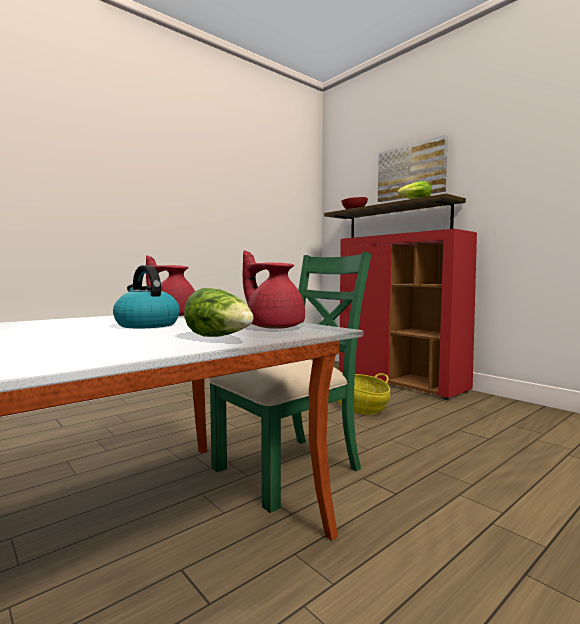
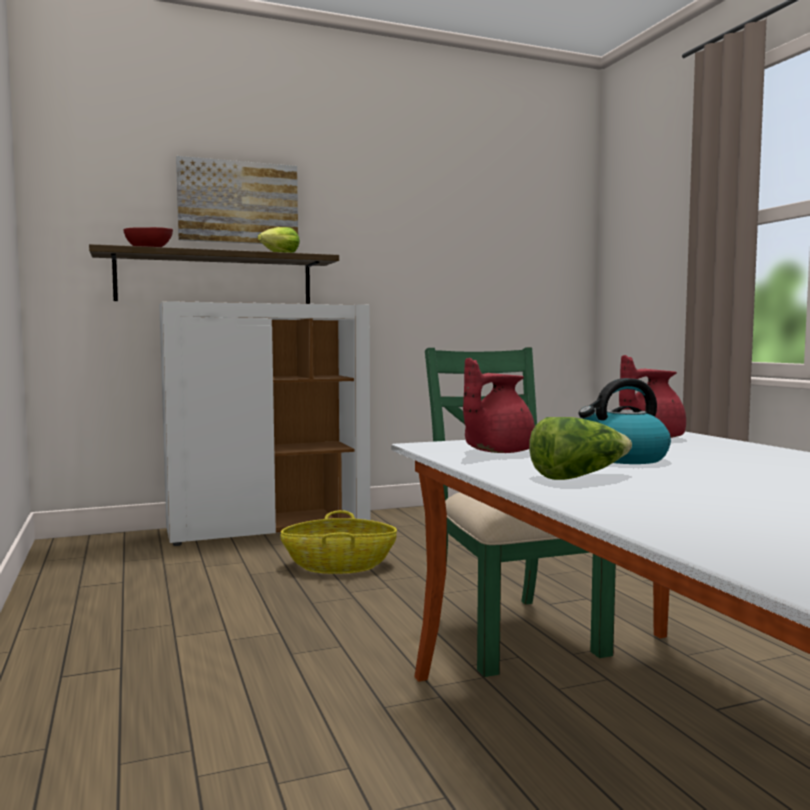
camera: 70 degrees left, 0 degrees up
lettuce [184,288,254,337] -> lettuce moved to [529,417,632,480]
red cabinet [339,229,477,400] -> white cabinet [159,301,370,546]

